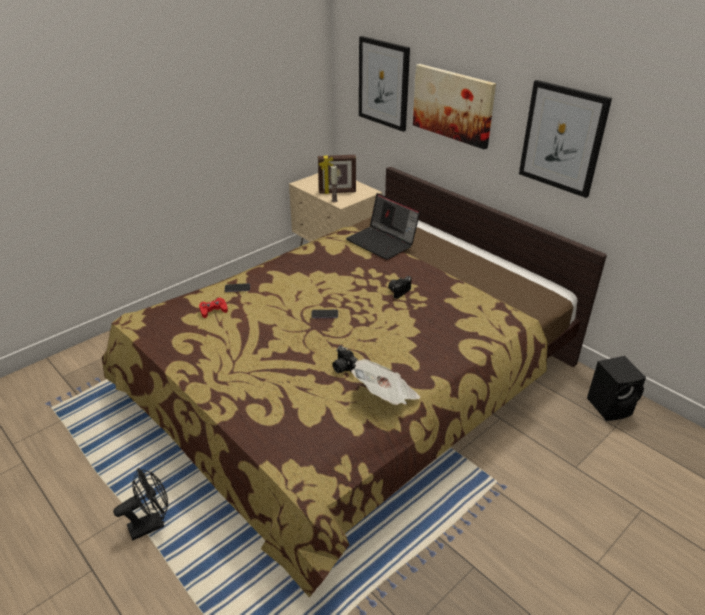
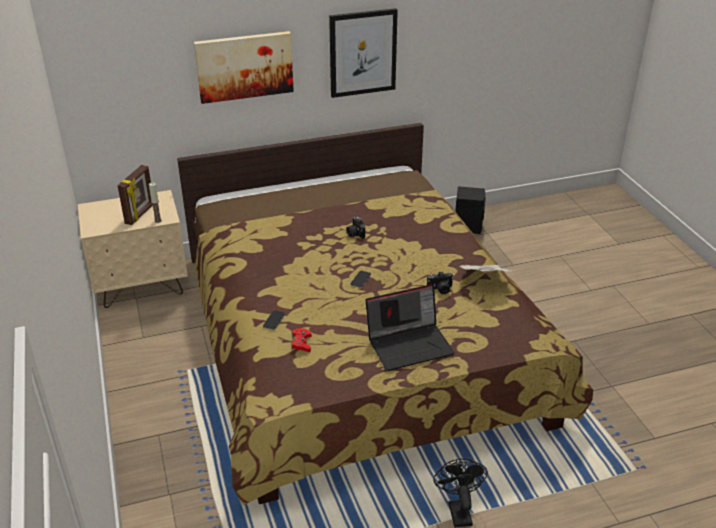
camera: 65 degrees left, 0 degrees up
laptop [346,193,420,260] -> laptop moved to [365,284,455,371]
picture [359,36,410,132] -> none

